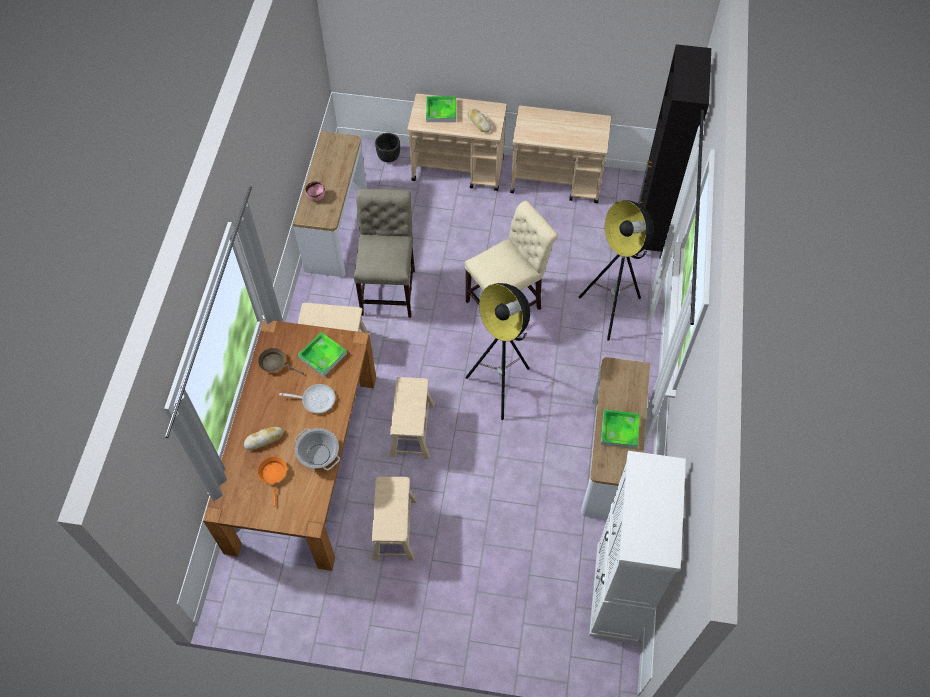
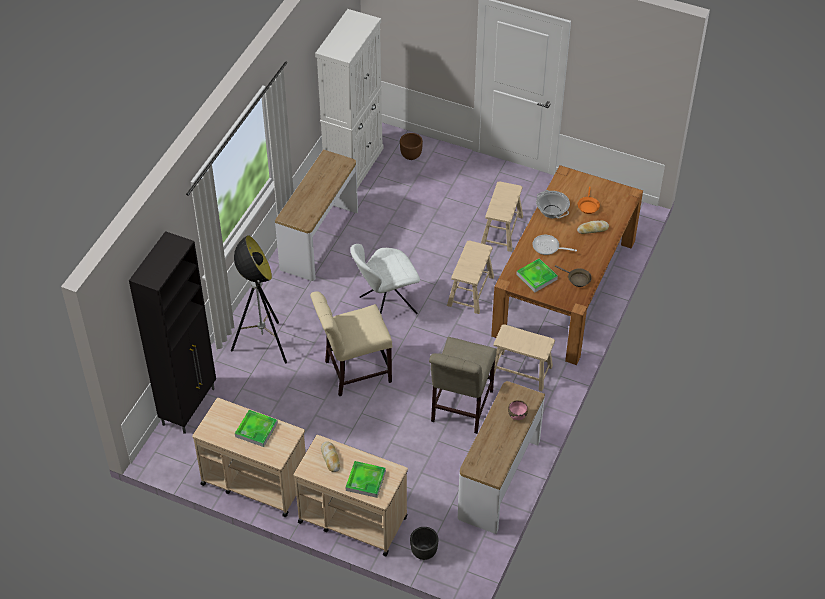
camera: 165 degrees left, 10 degrees down
floor lamp [465,283,530,420] -> white chair [350,244,420,314]
tray [601,409,640,449] -> tray moved to [235,410,278,447]
none -> brown planter [400,133,423,160]

